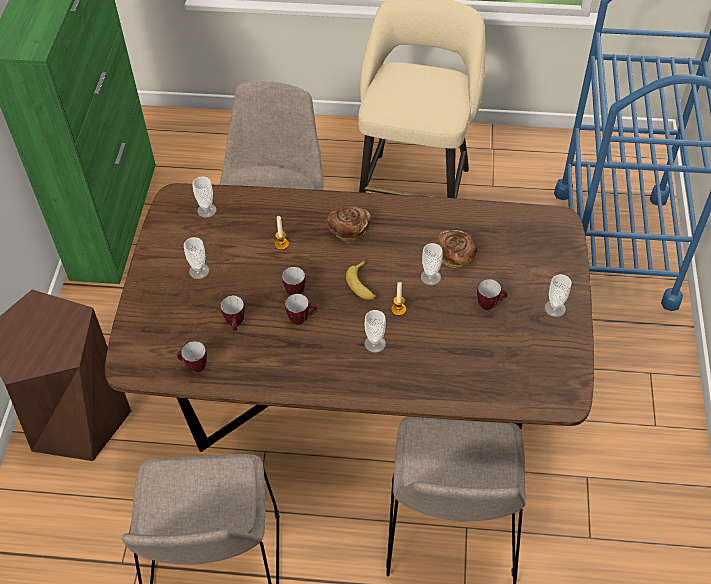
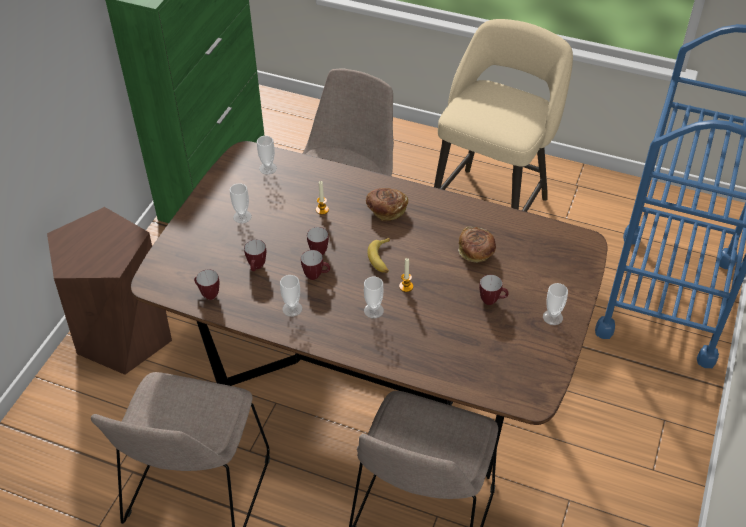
camera: 15 degrees right, 5 degrees down
cup [421,243,443,285] -> cup moved to [280,275,302,317]

